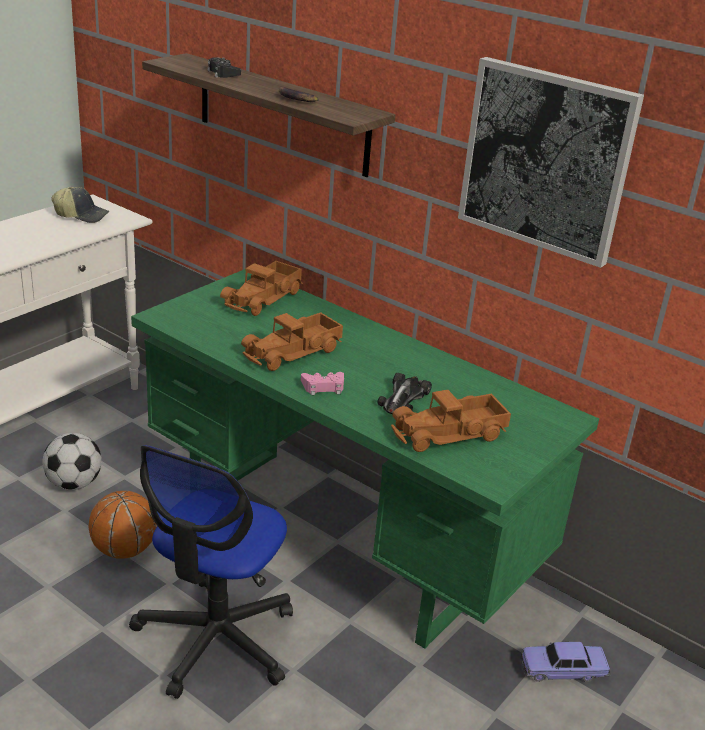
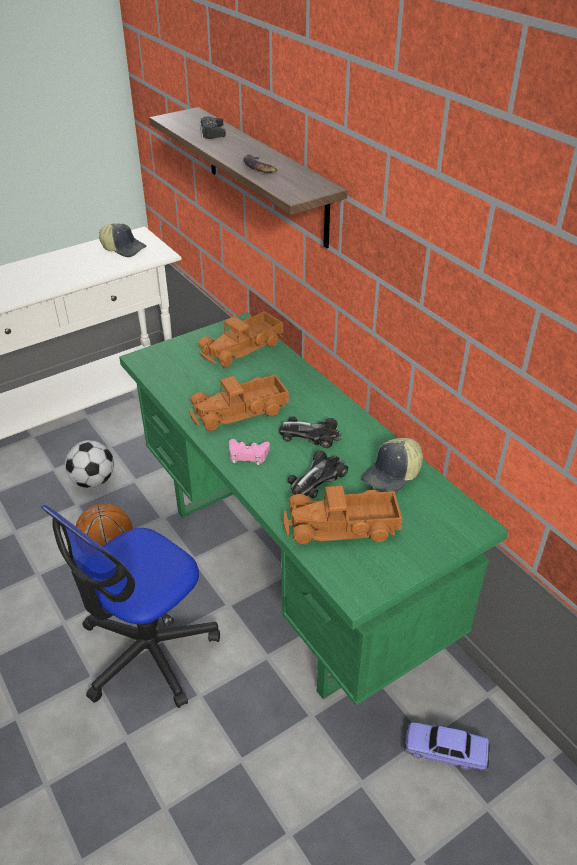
camera: 20 degrees right, 10 degrees up
picture [458,57,644,268] -> none
none -> toy car [279,416,342,448]
none -> cap [361,437,423,493]

